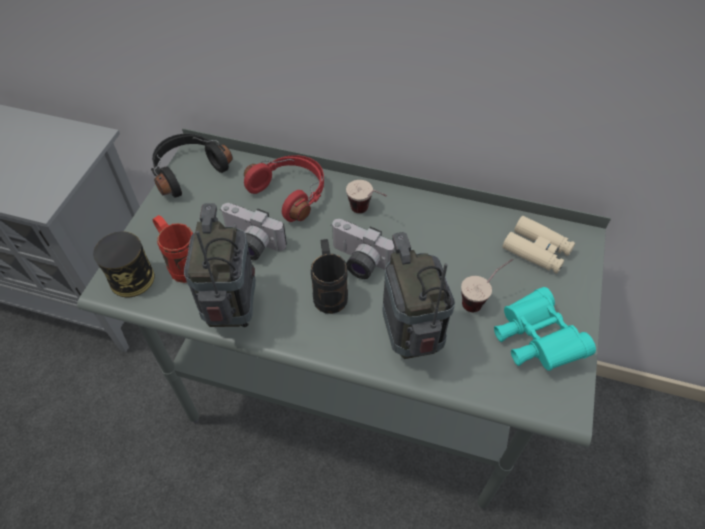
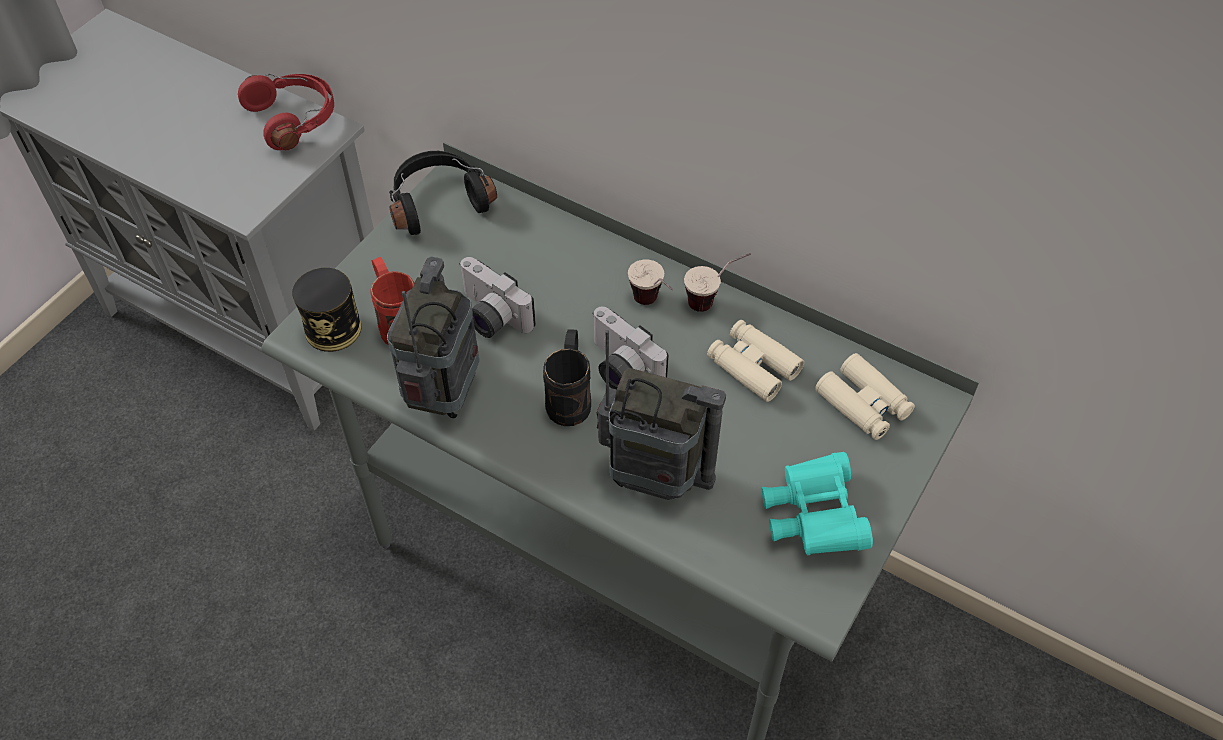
camera: 15 degrees right, 0 degrees up
red headphones [244,155,324,222] -> red headphones moved to [238,74,334,150]
radio [382,232,455,359] -> radio turned 105 degrees clockwise [596,330,726,500]
cup [461,259,513,312] -> cup moved to [684,253,751,312]
none -> beige binoculars [707,320,804,402]

